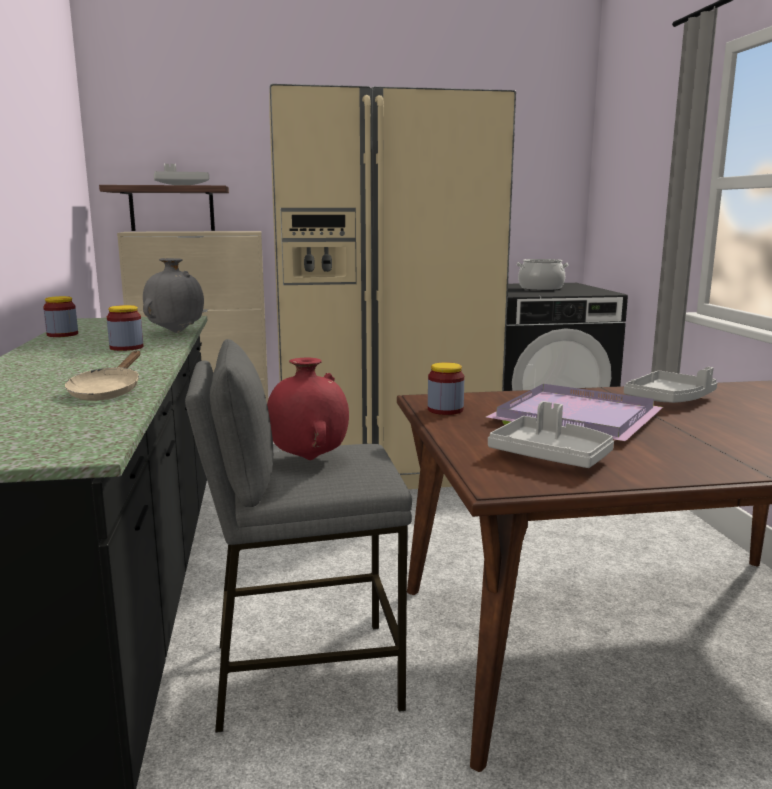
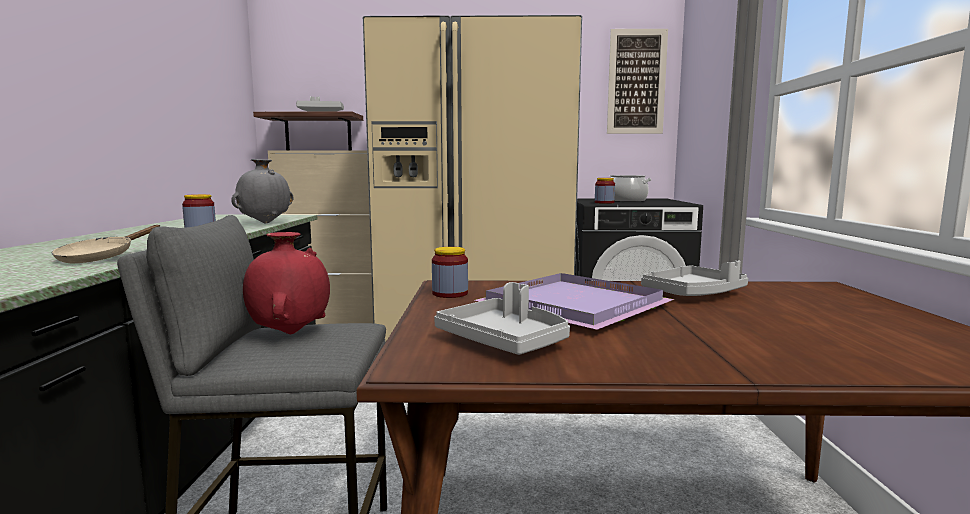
camera: 10 degrees right, 5 degrees down
jar [43,296,78,337] -> jar moved to [595,178,615,204]
none -> picture [607,29,668,134]

